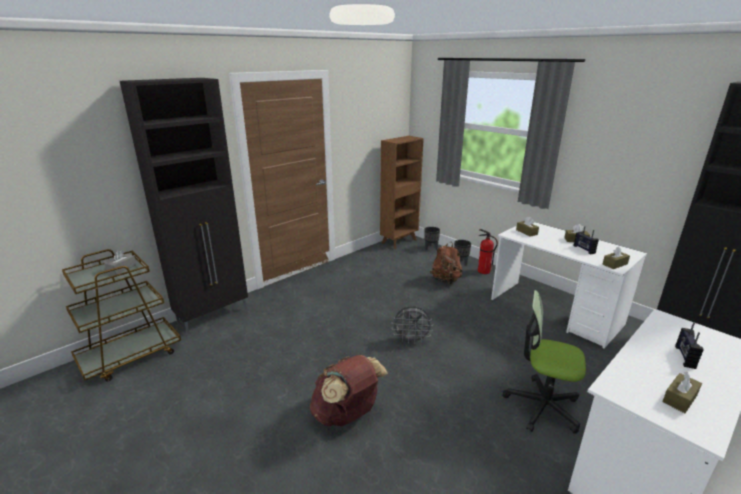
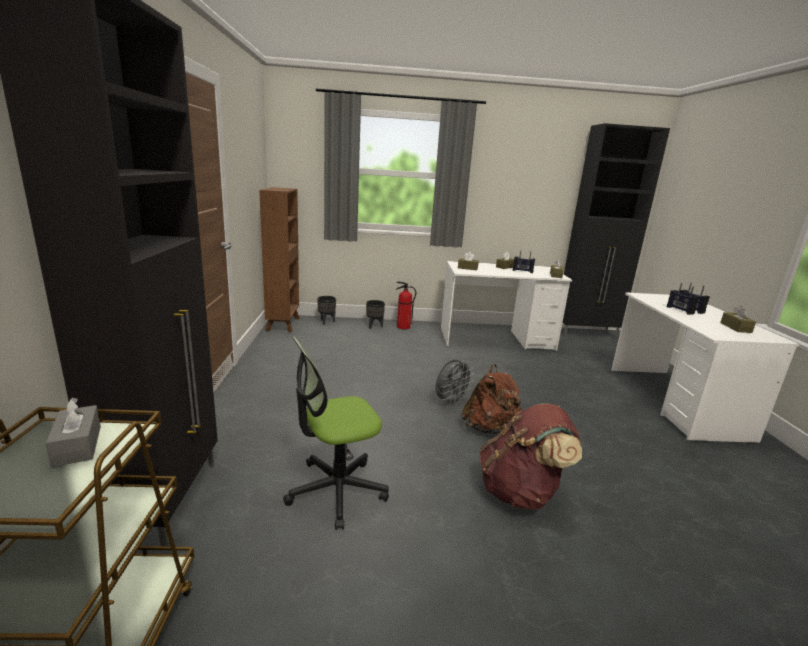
camera: 50 degrees left, 5 degrees down
brown backpack [430,242,463,285] -> brown backpack moved to [462,364,522,434]
office chair [503,290,586,434] -> office chair moved to [283,336,389,530]
none -> radio [667,283,699,315]

